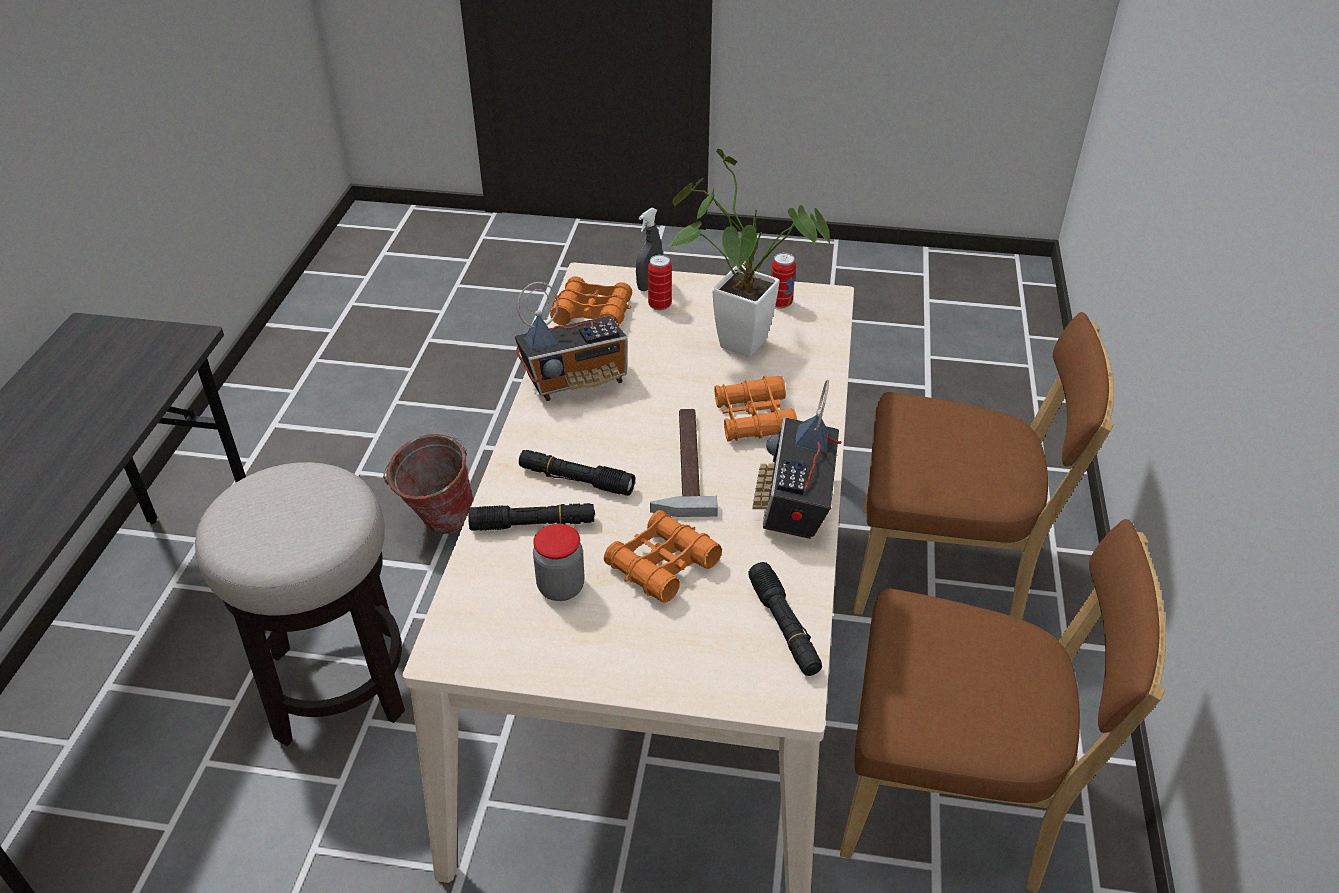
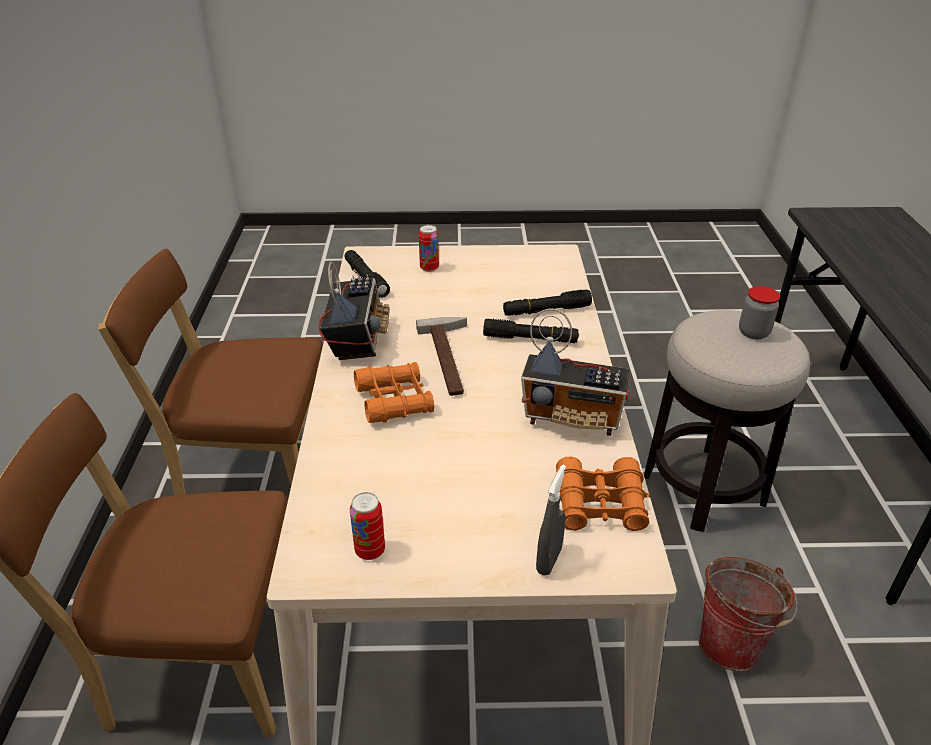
camera: 170 degrees right, 5 degrees down
radio [515,282,628,401] -> radio turned 135 degrees counterclockwise [521,308,629,436]
jar [533,524,585,601] -> jar moved to [739,286,780,339]
orange binoculars [604,510,722,603] -> none
can [648,255,672,311] -> can moved to [419,225,439,272]
potted plant [669,149,831,357] -> none

